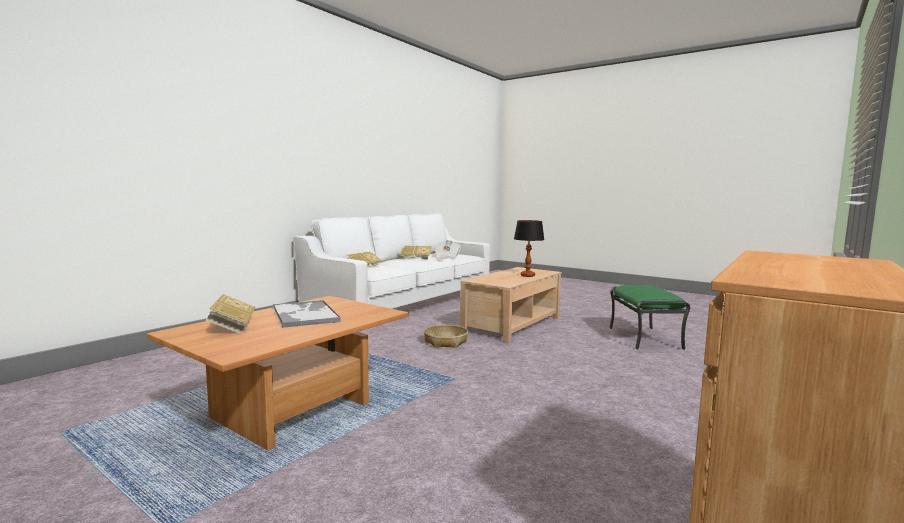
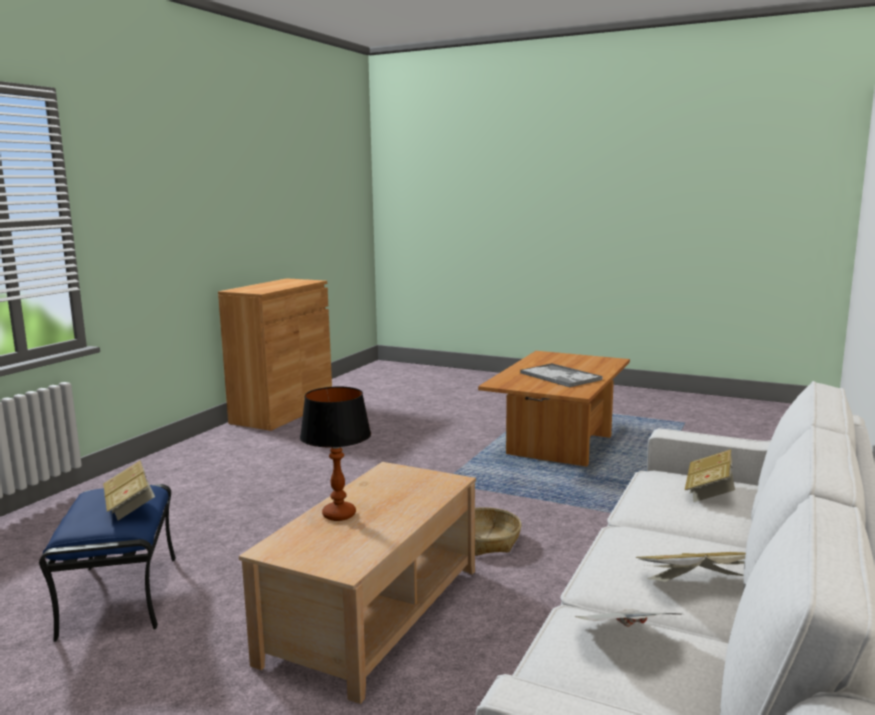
camera: 170 degrees right, 5 degrees up
book [205,294,256,334] -> book moved to [103,460,155,520]
green ottoman [609,285,690,350] -> blue ottoman [39,484,176,642]

